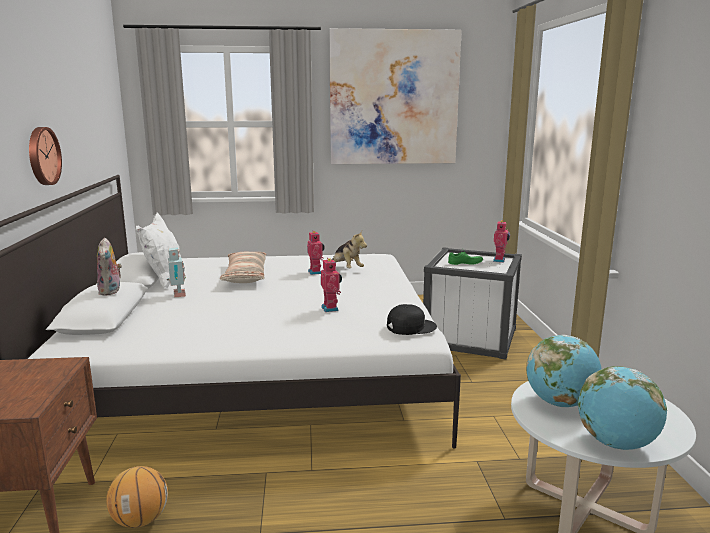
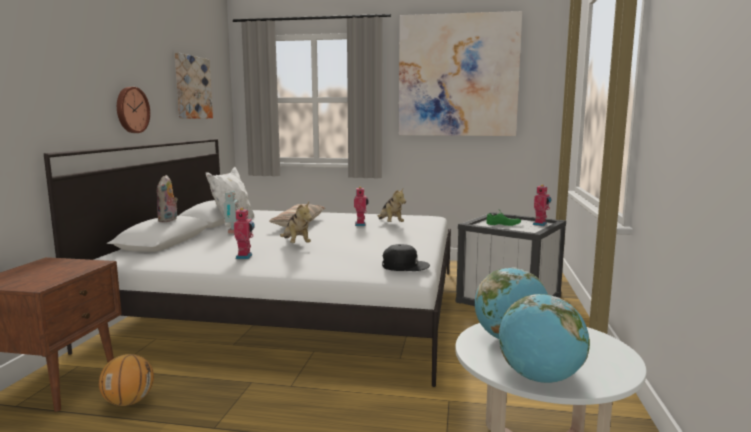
camera: 15 degrees right, 5 degrees down
toy robot [321,258,342,312] -> toy robot moved to [234,208,255,259]
none -> picture [175,53,213,119]
none -> plush toy [280,202,312,243]

